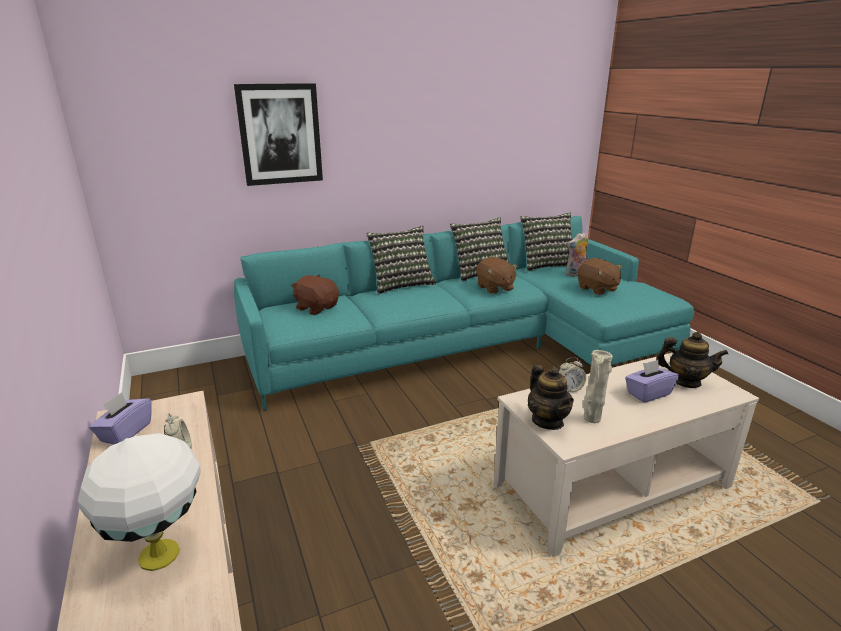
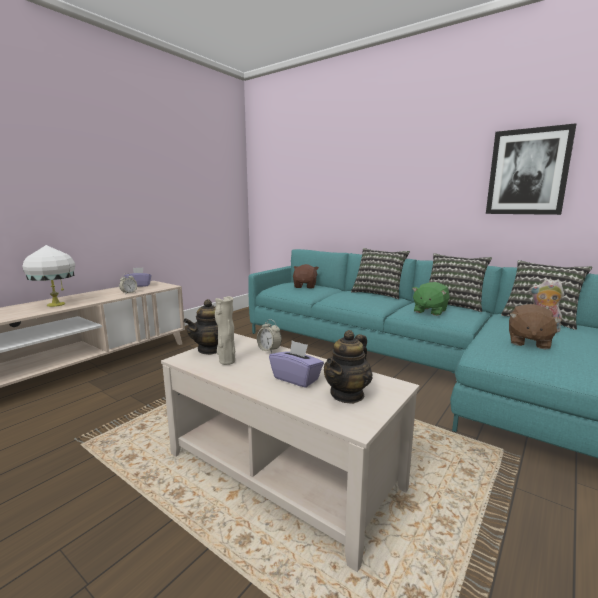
camera: 60 degrees right, 10 degrees down
picture [234,83,323,186] -> picture moved to [486,123,576,215]
brown plush toy [476,257,518,294] -> green plush toy [412,282,450,316]
teapot [656,332,729,388] -> teapot turned 45 degrees clockwise [324,330,373,404]

